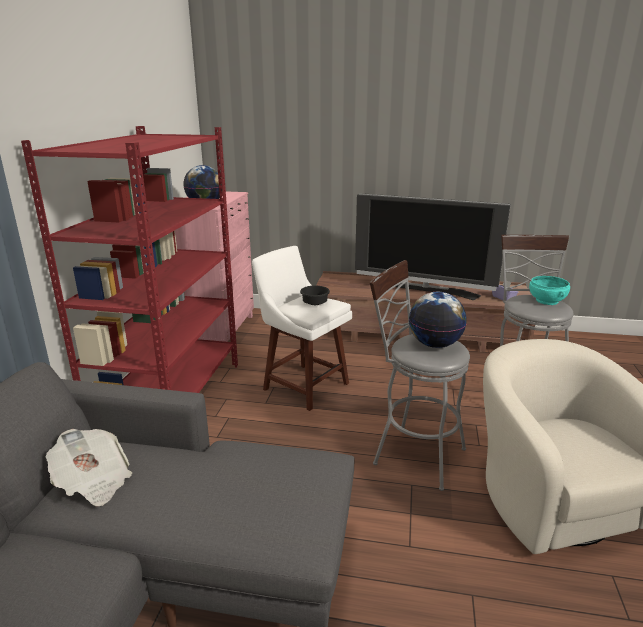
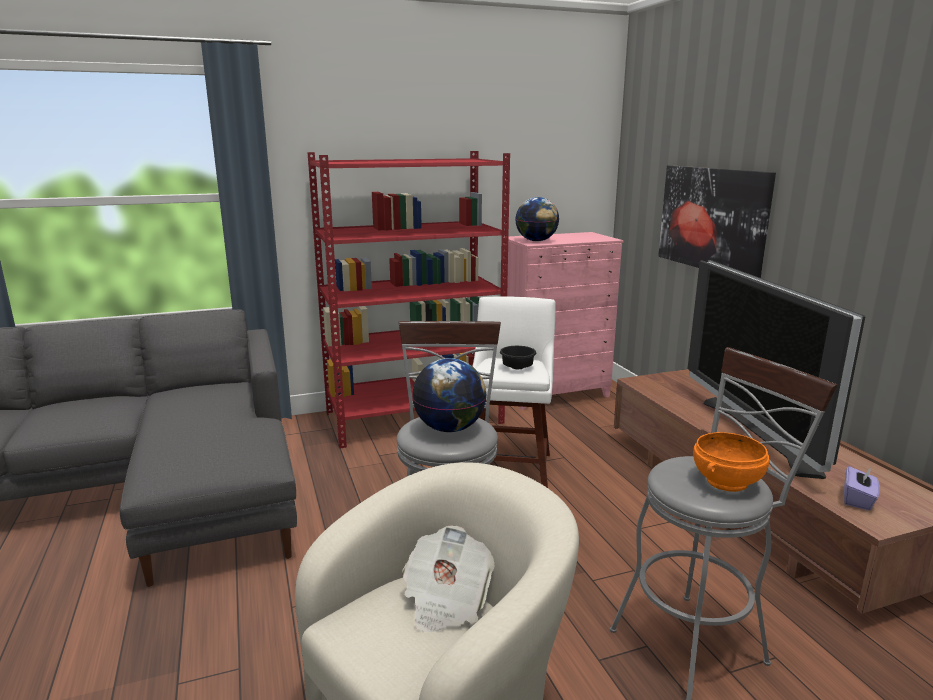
camera: 60 degrees right, 5 degrees down
newspaper [46,429,132,506] -> newspaper moved to [402,525,495,632]
turquoise bowl [529,276,570,305] -> orange bowl [693,432,770,492]
none -> picture [658,165,776,278]

